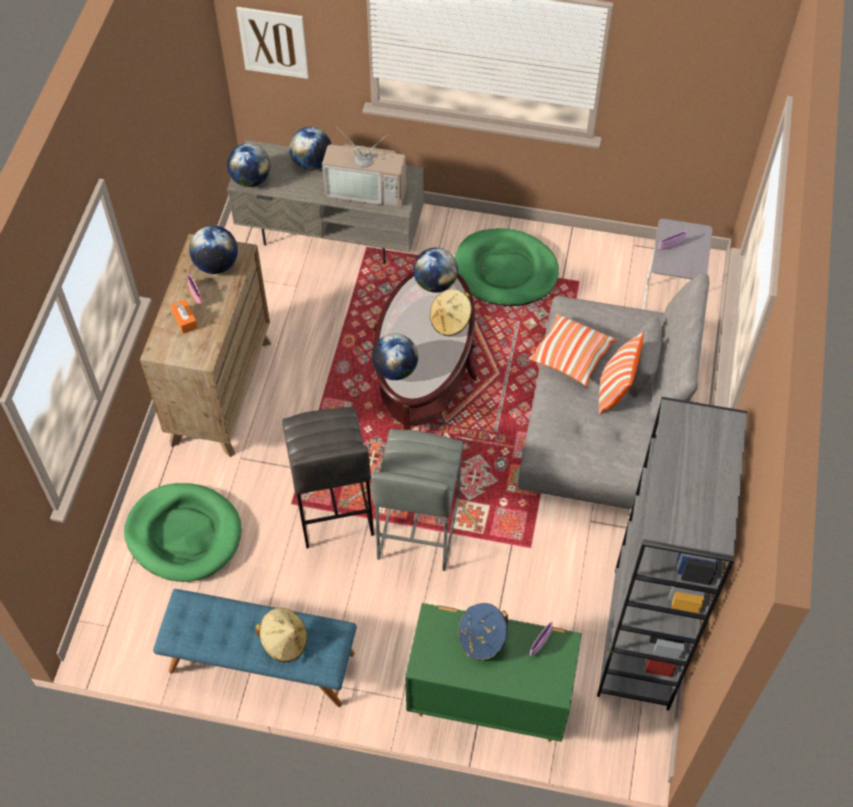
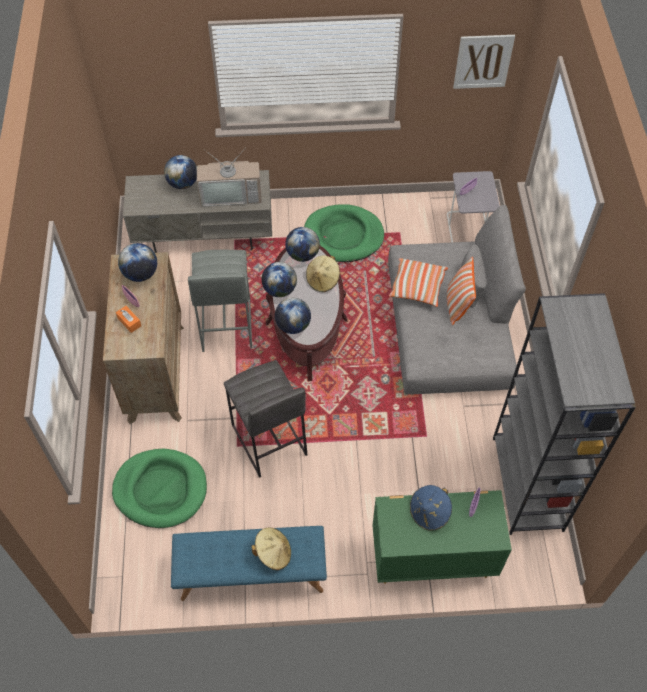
camera: 15 degrees left, 0 degrees up
globe [227,143,270,187] -> globe moved to [261,262,297,297]
picture [236,7,309,79] -> picture moved to [453,35,515,89]
grey stool [371,429,463,571] -> grey stool moved to [188,250,252,352]

